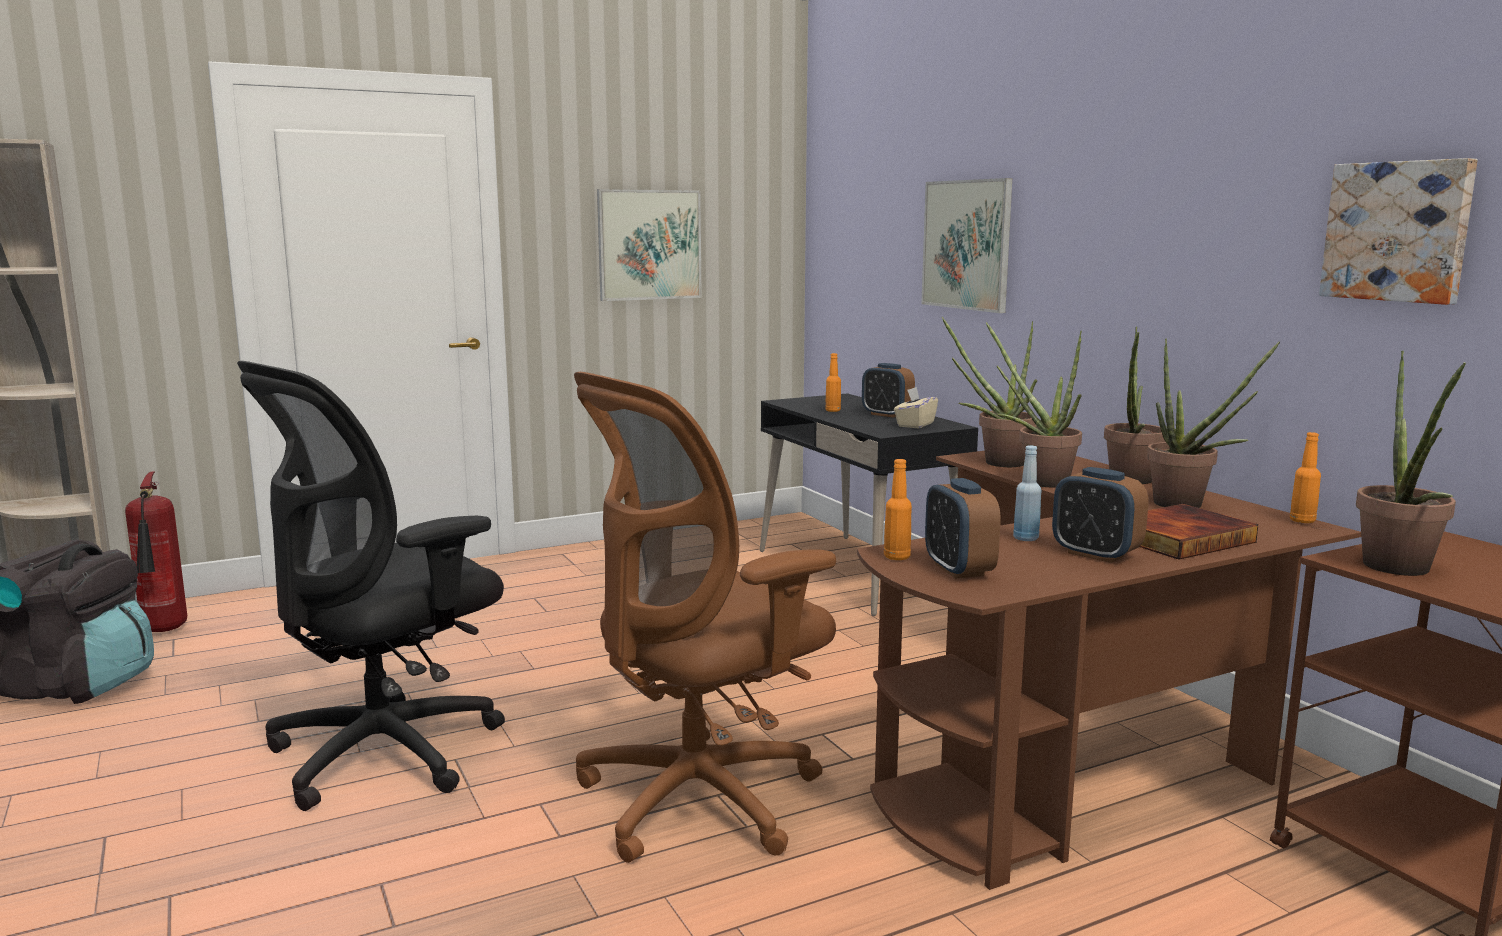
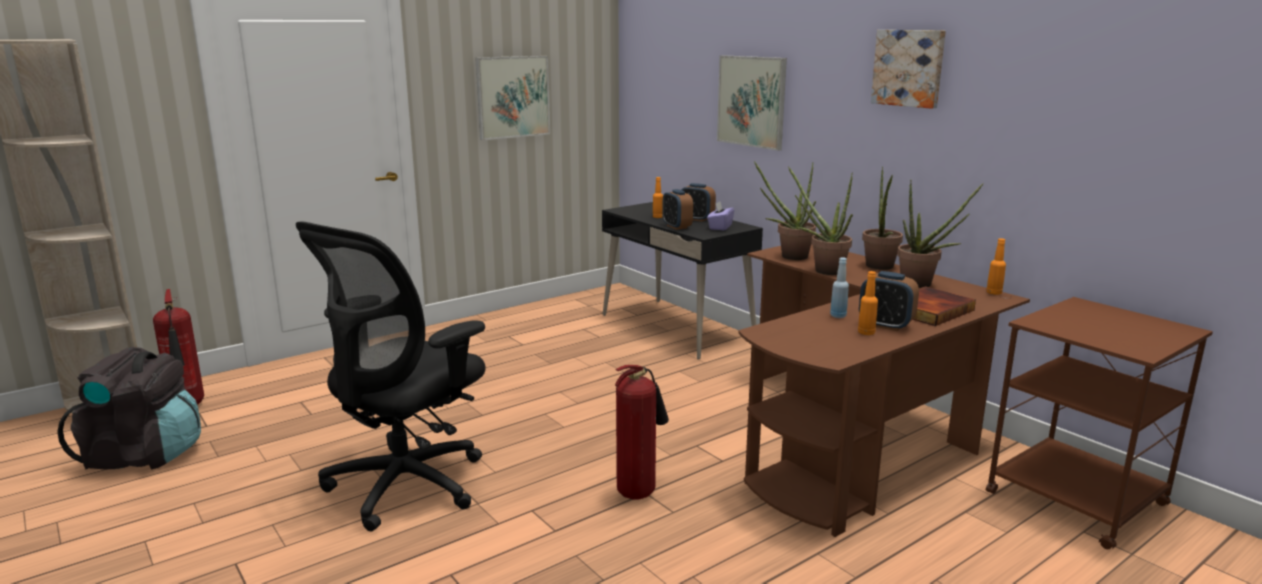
camera: 10 degrees left, 5 degrees up
brown office chair [574,372,836,863] -> fire extinguisher [615,365,669,500]
orange bottle [884,459,912,560] -> orange bottle moved to [858,271,878,335]
beige tissue box [894,387,938,428] -> purple tissue box [707,202,734,230]
alarm clock [925,478,1001,579] -> alarm clock moved to [662,189,693,230]
picture [1319,158,1477,305] -> picture moved to [871,30,946,109]
potted plant [1356,351,1466,576] -> none

